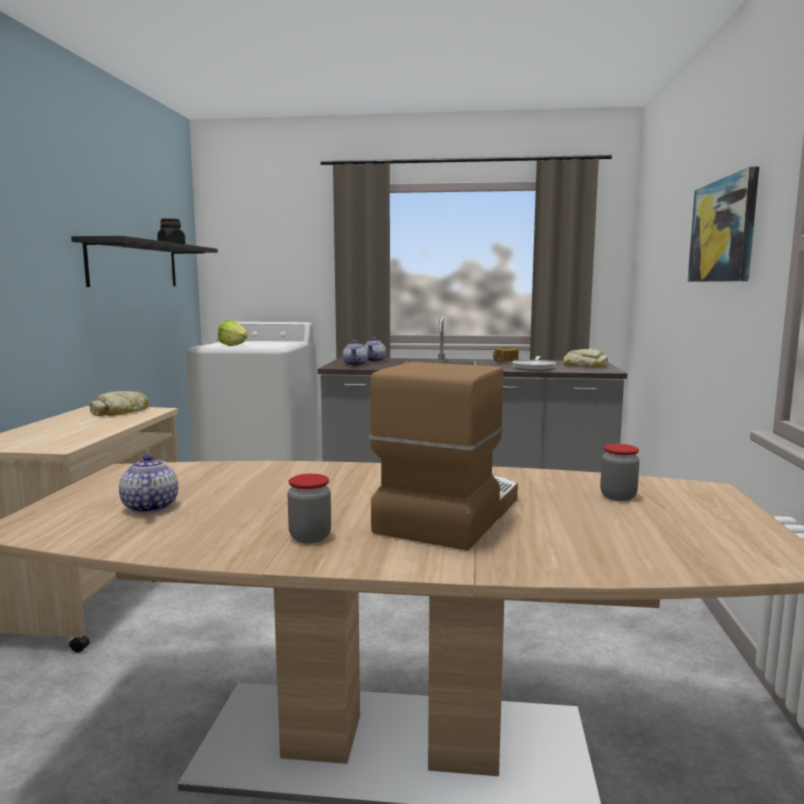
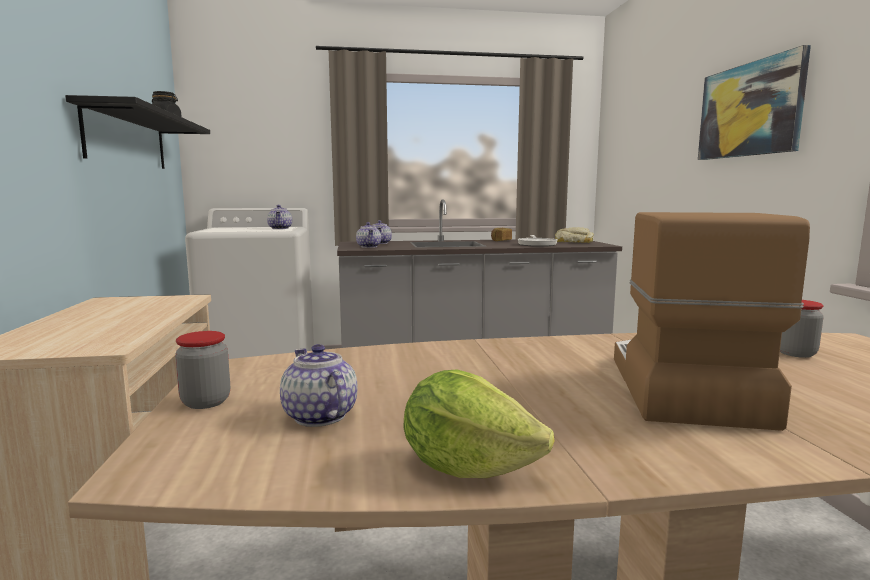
camera: 15 degrees left, 0 degrees up
bread [89,391,149,416] -> none
lettuce [218,320,248,346] -> lettuce moved to [404,369,554,478]
jar [287,474,331,543] -> jar moved to [175,331,230,409]
none -> teapot [267,205,292,229]

